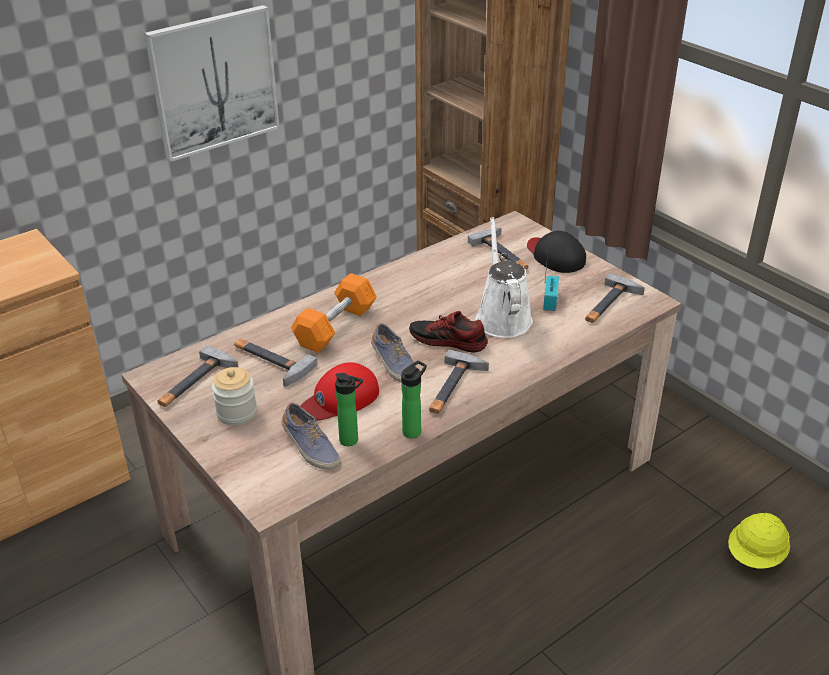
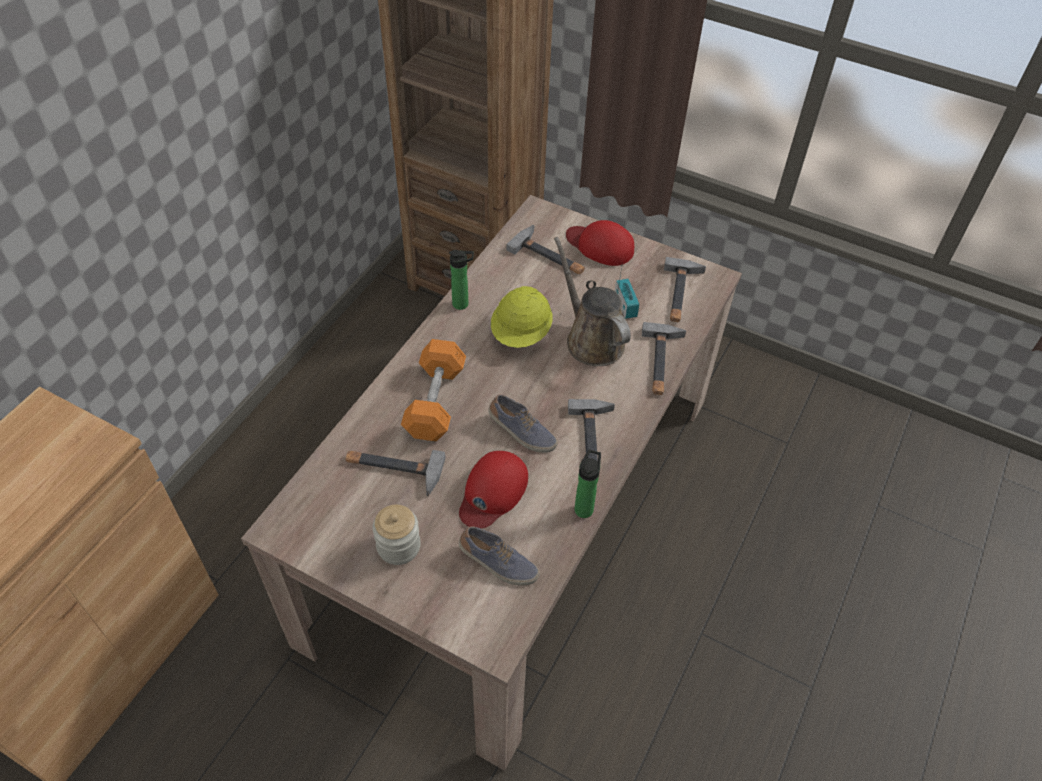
camera: 25 degrees left, 15 degrees up
picture [144,5,280,162] -> none
hammer [158,345,239,407] -> hammer moved to [642,322,686,395]
bottle [335,373,363,446] -> bottle moved to [449,250,474,310]
shoe [409,311,488,352] -> none
white watering can [475,217,533,338] -> brown watering can [554,237,631,366]
black cap [527,231,586,273] -> red cap [566,220,634,266]
yellow hard hat [728,513,790,568] -> yellow hard hat moved to [491,286,553,348]

